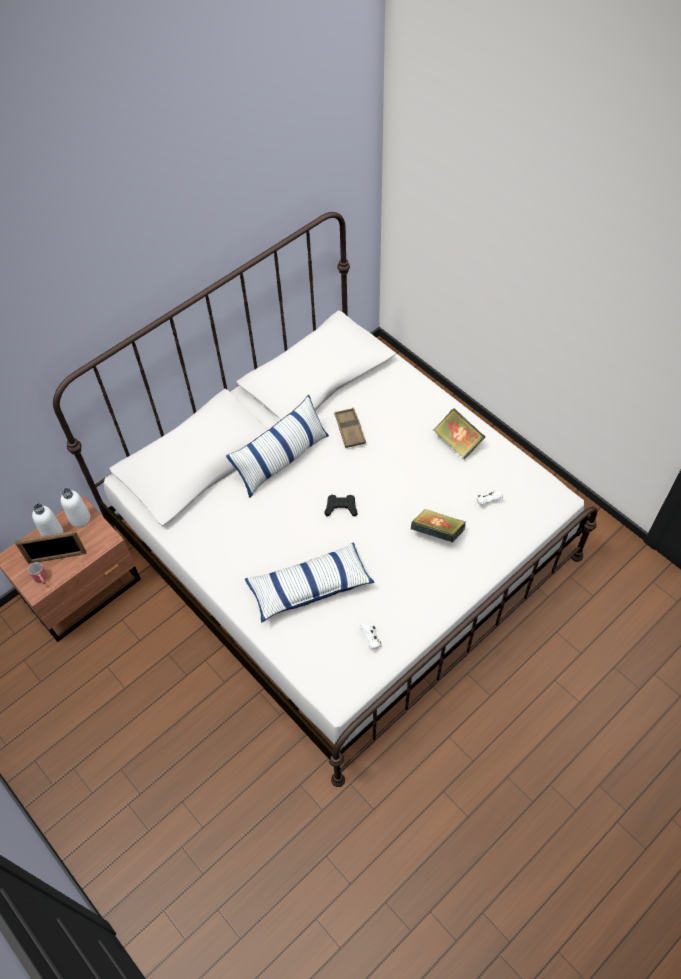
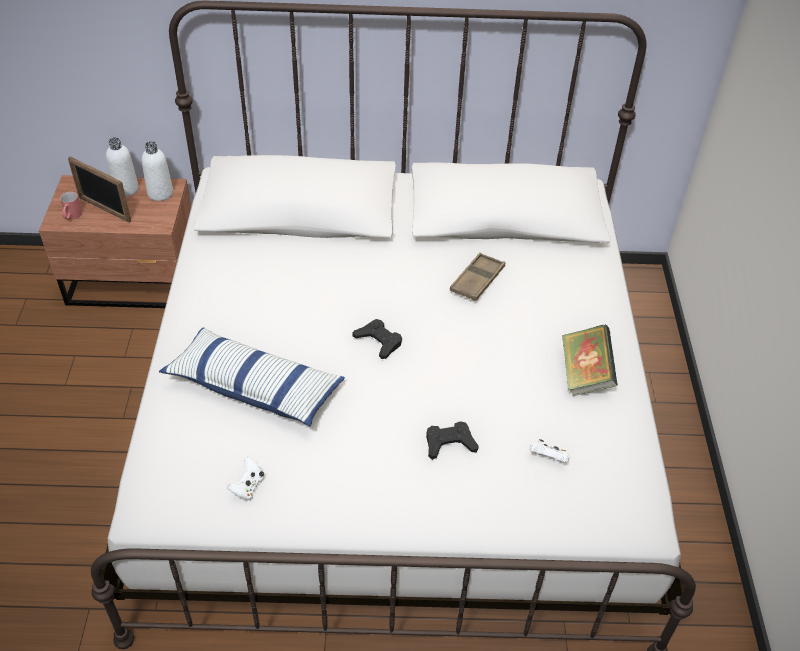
camera: 40 degrees right, 10 degrees down
pillow [226,395,329,498] -> none
book [411,509,466,543] -> black game controller [426,421,479,460]

